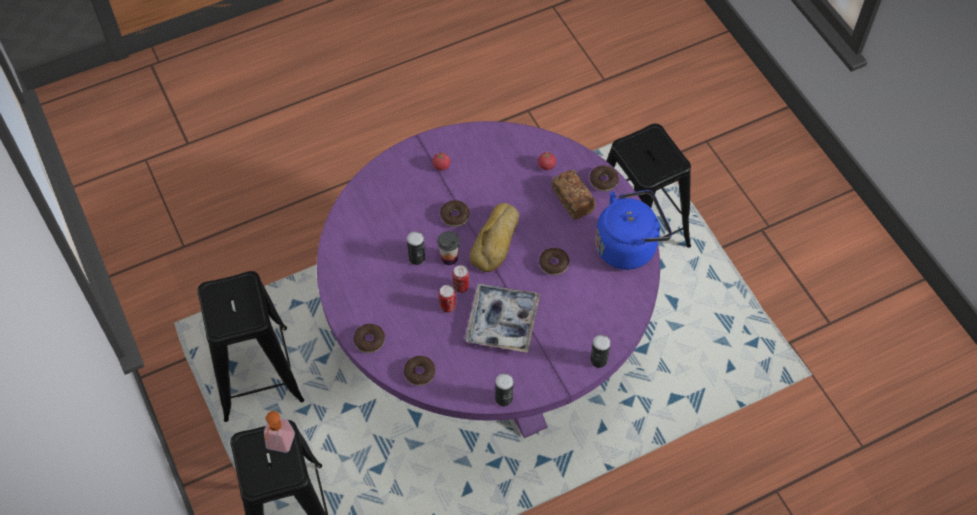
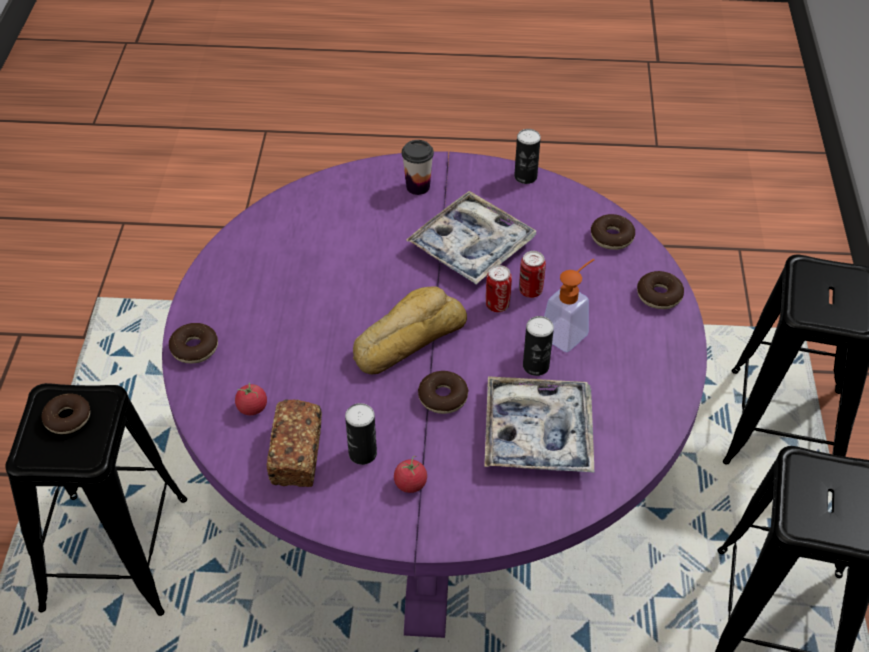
camera: 150 degrees left, 10 degrees down
soap dispenser [264,411,295,453] -> soap dispenser moved to [544,259,595,352]
cup [437,231,460,265] -> cup moved to [402,140,434,195]
donut [539,248,569,275] -> donut moved to [42,393,90,434]
bread [552,170,596,220] -> bread moved to [267,399,322,487]
can [590,335,611,368] -> can moved to [345,403,377,465]
blue kettle [595,190,672,270] -> none
none -> tray [484,376,594,473]

